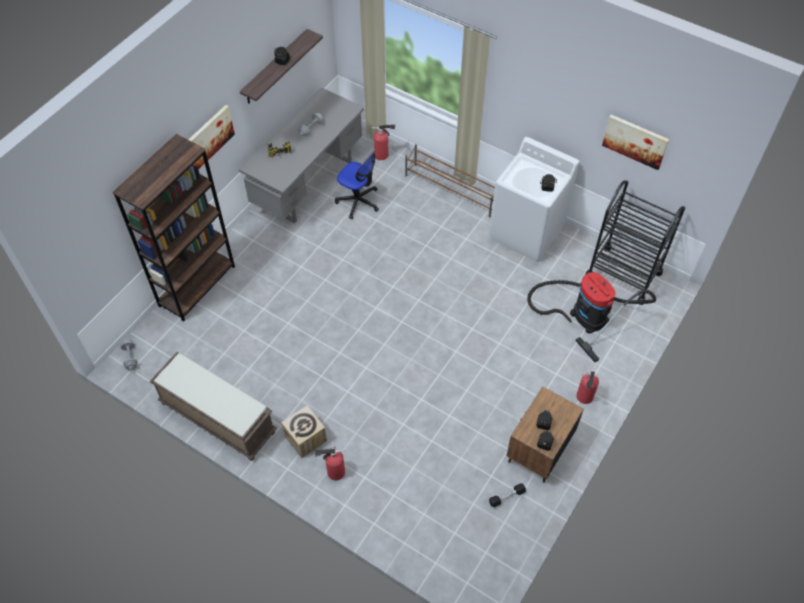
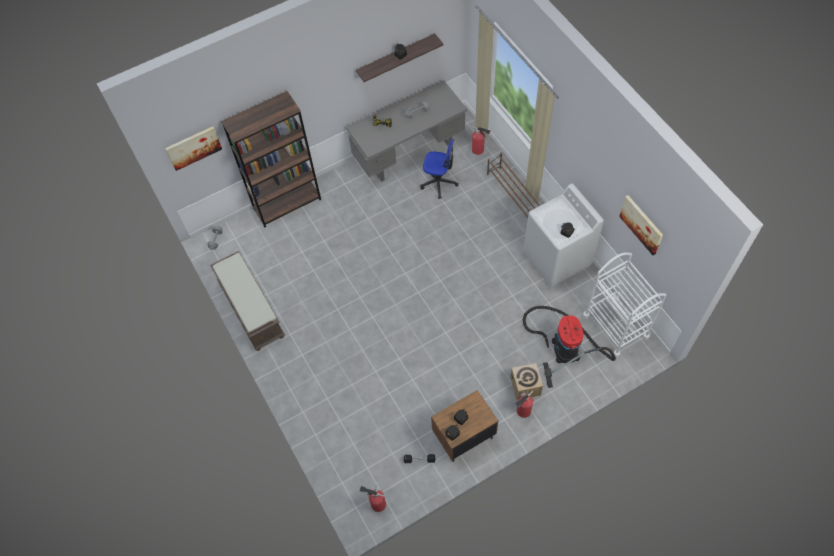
camera: 30 degrees right, 5 degrees up
picture [188,105,235,170] -> picture moved to [165,126,222,171]
cardboard box [281,405,327,458] -> cardboard box moved to [510,363,543,400]
fire extinguisher [314,444,345,480] -> fire extinguisher moved to [359,486,386,512]
office chair [335,150,379,219] -> office chair turned 45 degrees counterclockwise [420,139,459,199]
black cart [585,181,685,305] -> white cart [583,253,667,358]

